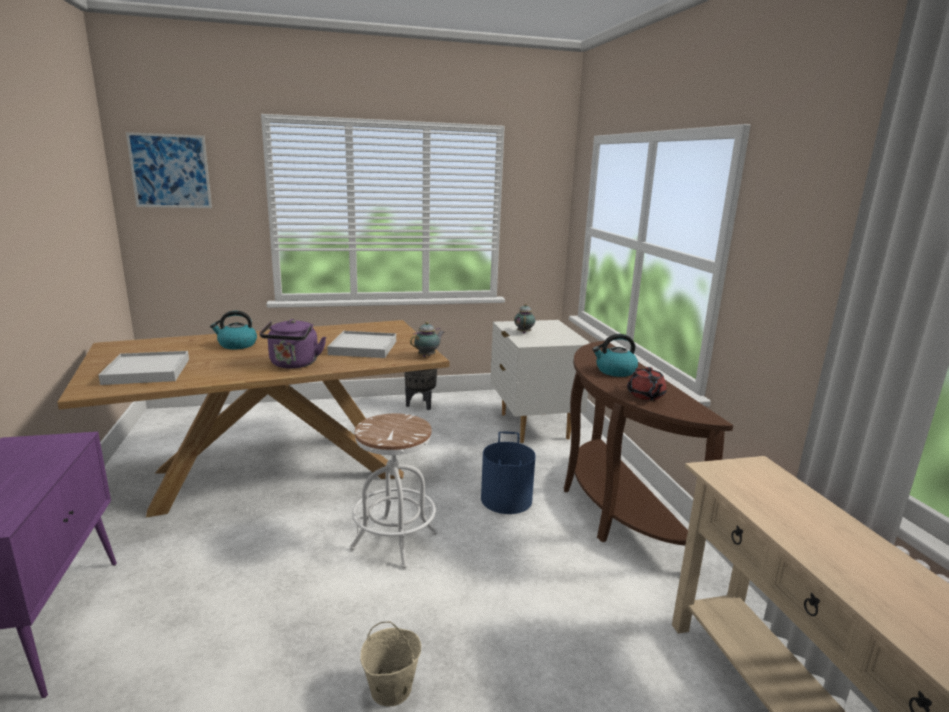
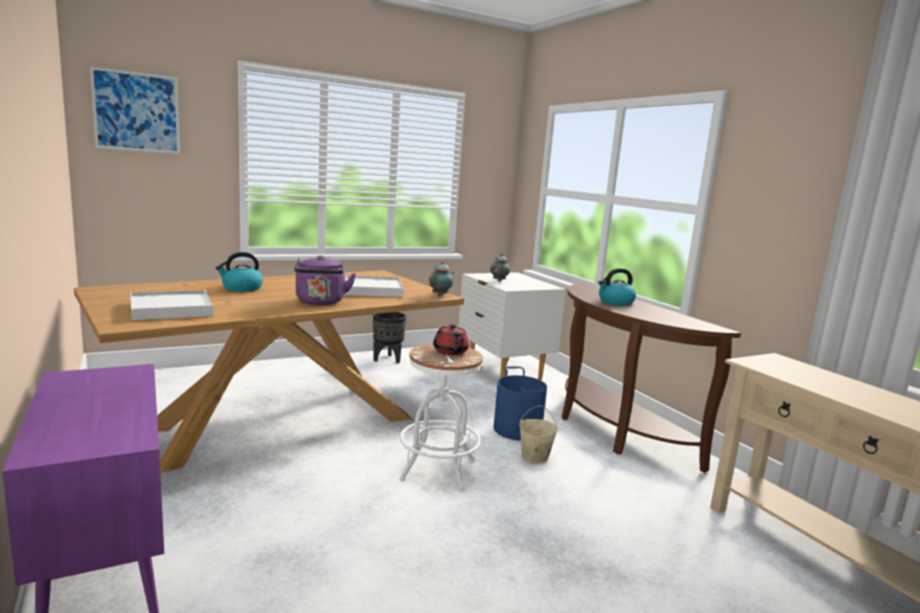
camera: 15 degrees left, 5 degrees down
beige bucket [360,621,421,707] -> beige bucket moved to [519,405,558,464]
red teapot [627,367,667,400] -> red teapot moved to [433,324,469,355]

